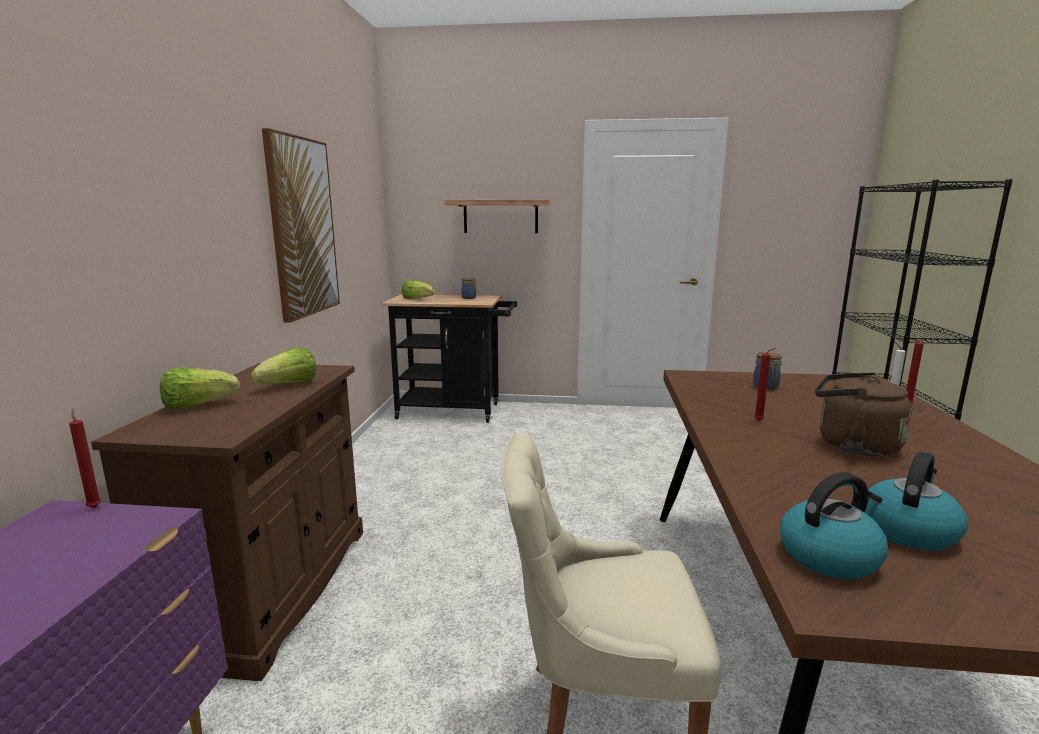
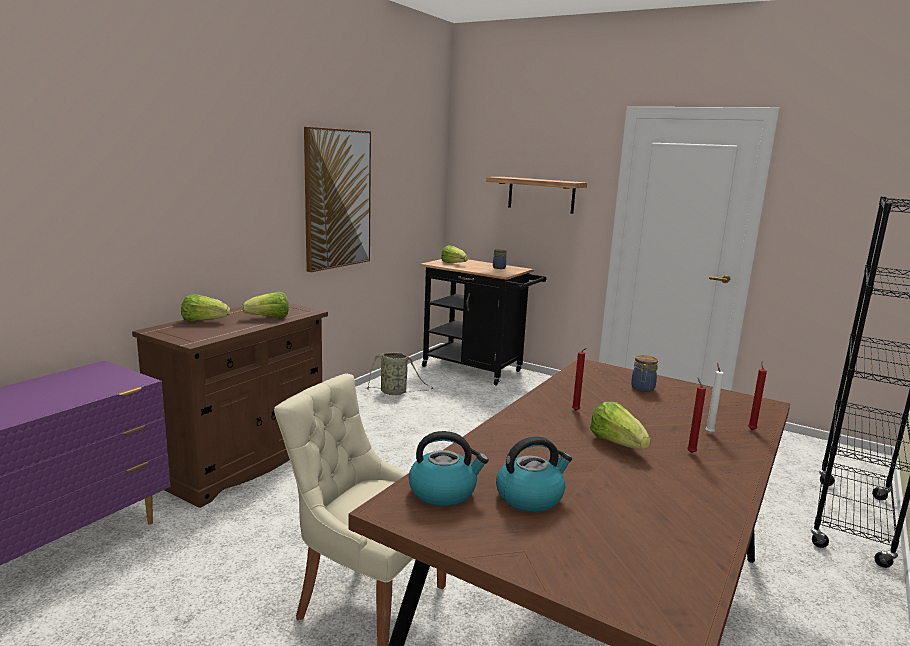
camera: 25 degrees right, 0 degrees up
red candle [69,409,101,508] -> red candle moved to [687,378,706,453]
brown kettle [815,372,912,456] -> lettuce [590,402,651,449]
none -> basket [367,352,433,395]

